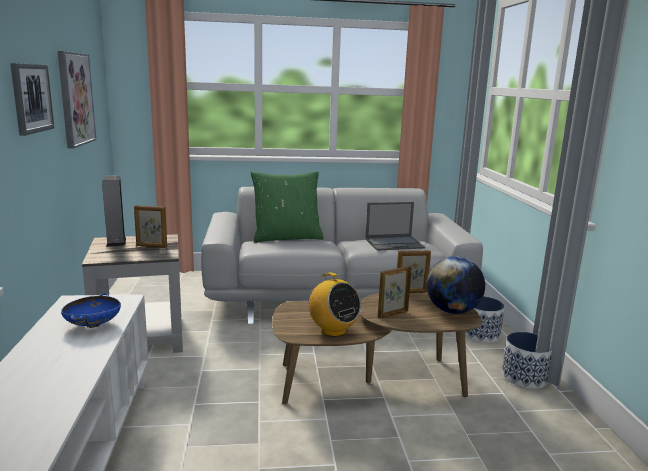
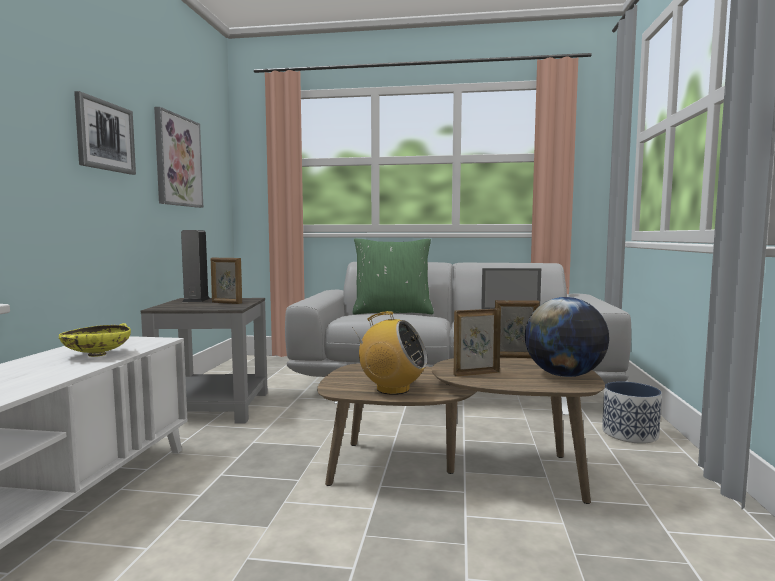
camera: 15 degrees right, 10 degrees down
blue bowl [61,293,121,328] -> yellow bowl [59,323,131,357]
radio [307,273,361,337] -> radio turned 45 degrees counterclockwise [352,311,427,395]
planter [502,332,552,389] -> none

